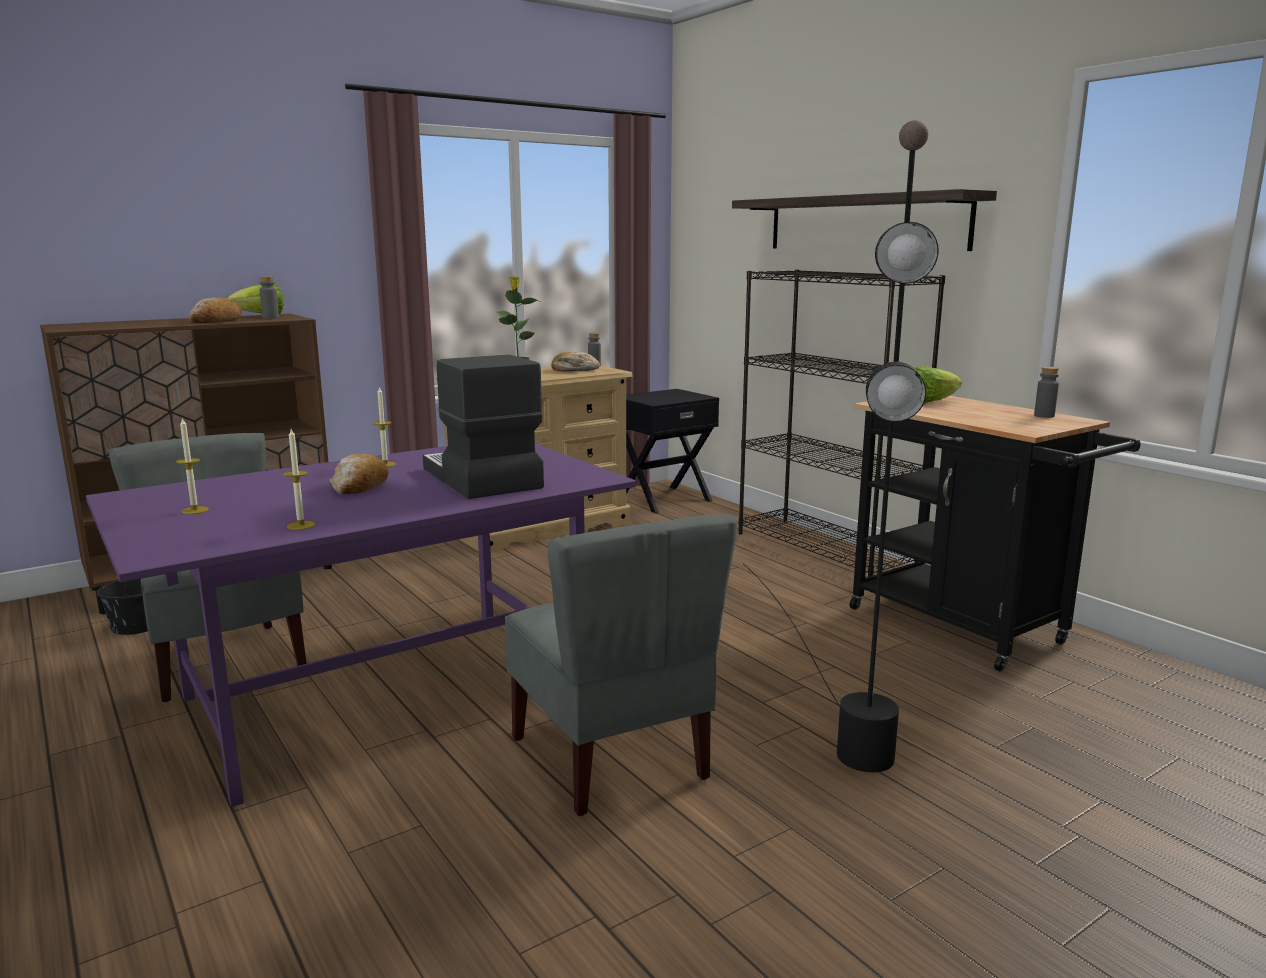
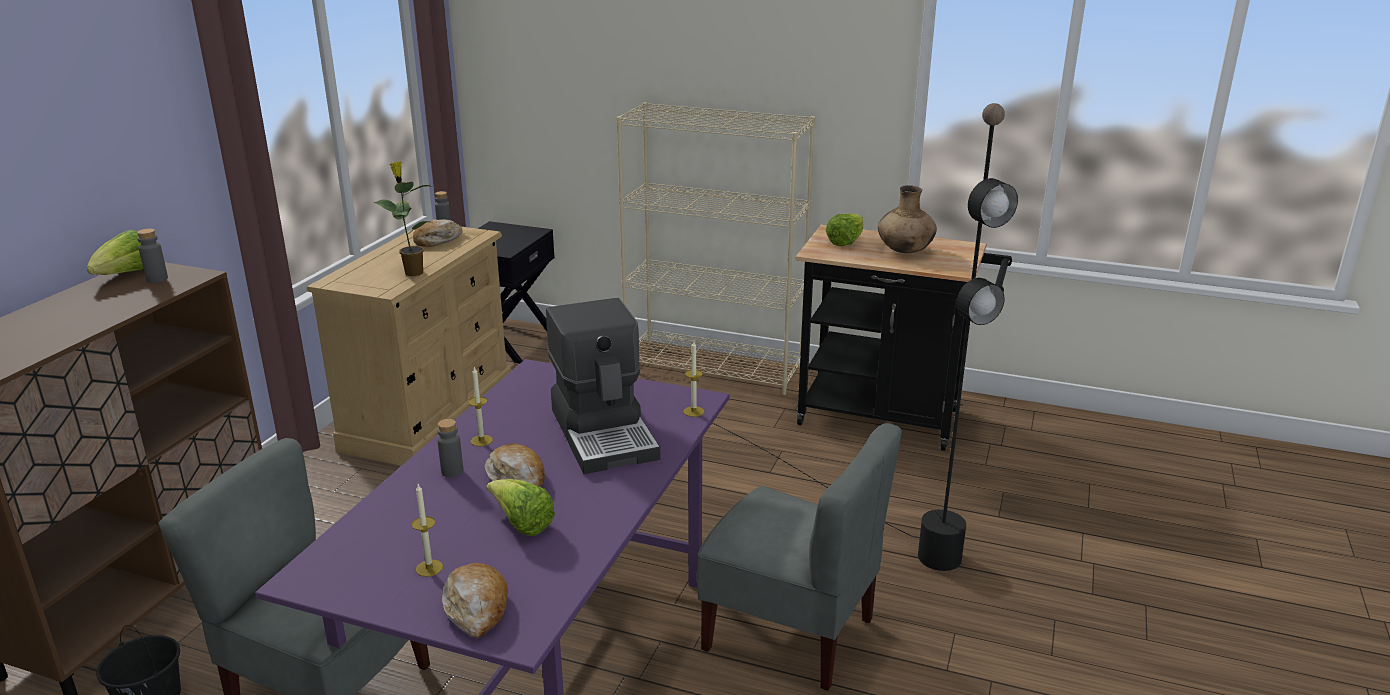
camera: 35 degrees left, 10 degrees up
bread [188,297,242,323] -> bread moved to [442,563,508,638]
candle [284,429,315,530] -> candle moved to [683,341,704,417]
coffee machine [423,355,544,499] -> coffee machine turned 135 degrees counterclockwise [546,298,660,474]
shelf [732,189,997,251] -> none
black bookcase [739,269,945,577] -> beige bookcase [616,102,815,395]
grey bottle [1034,367,1059,418] -> grey bottle moved to [437,419,463,477]
none -> lettuce [486,479,555,536]
none -> brown vase [878,185,937,253]

